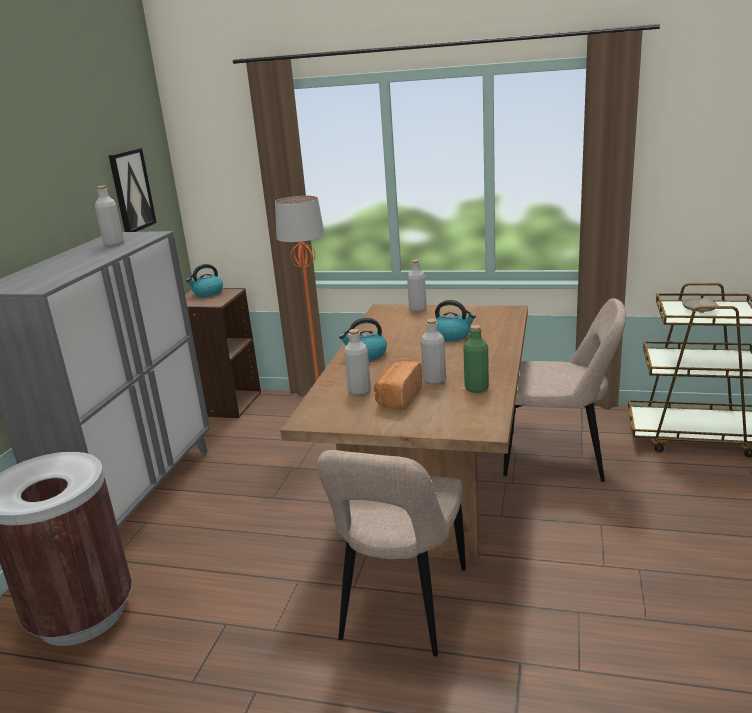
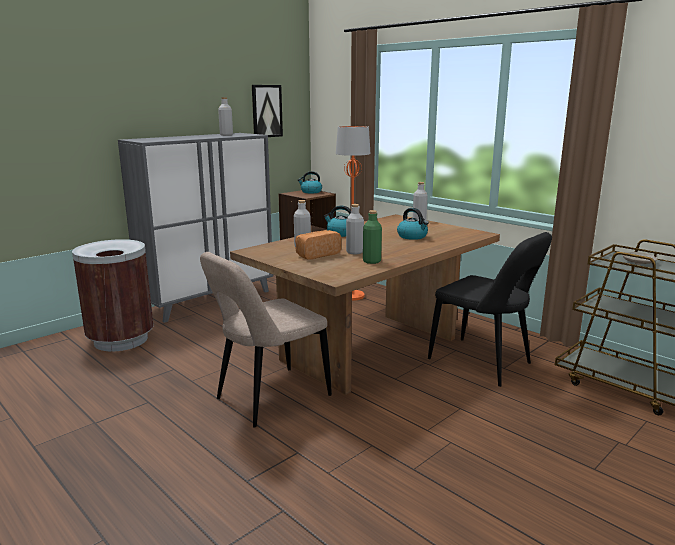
camera: 30 degrees right, 5 degrees down
beige chair [503,298,626,482] -> black chair [428,232,552,387]

